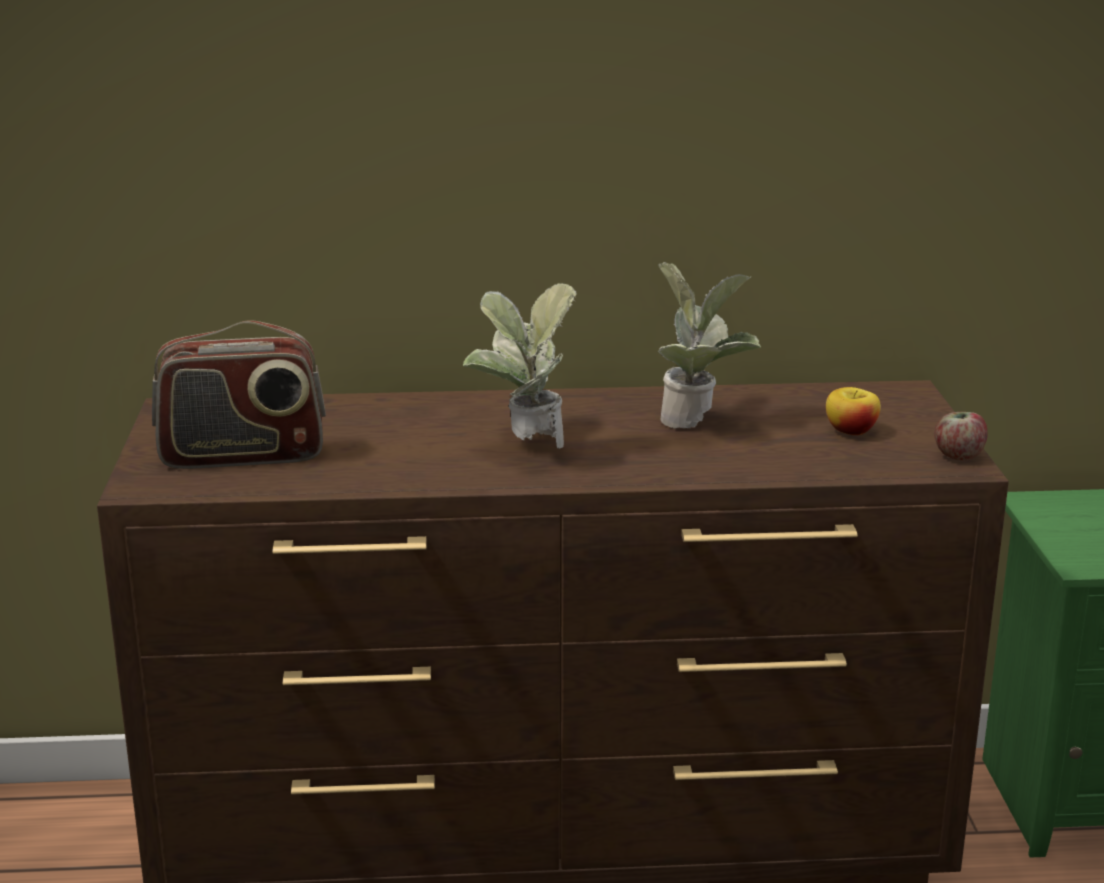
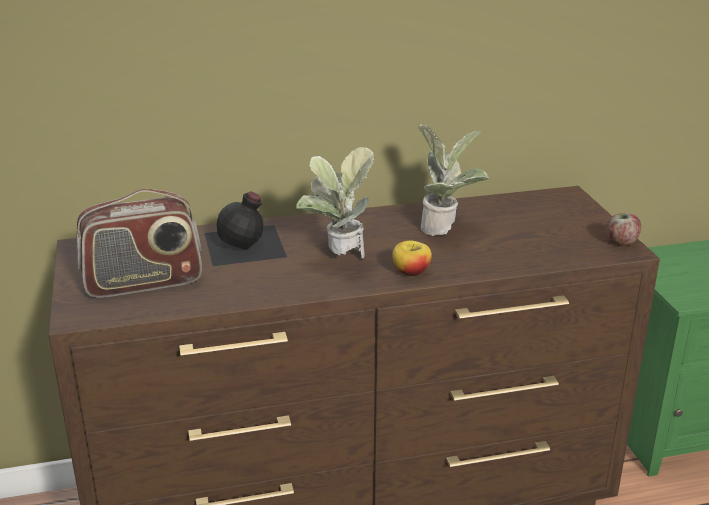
camera: 10 degrees left, 5 degrees up
apple [826,387,881,435] -> apple moved to [392,240,432,276]
none -> black bottle [204,191,287,266]

